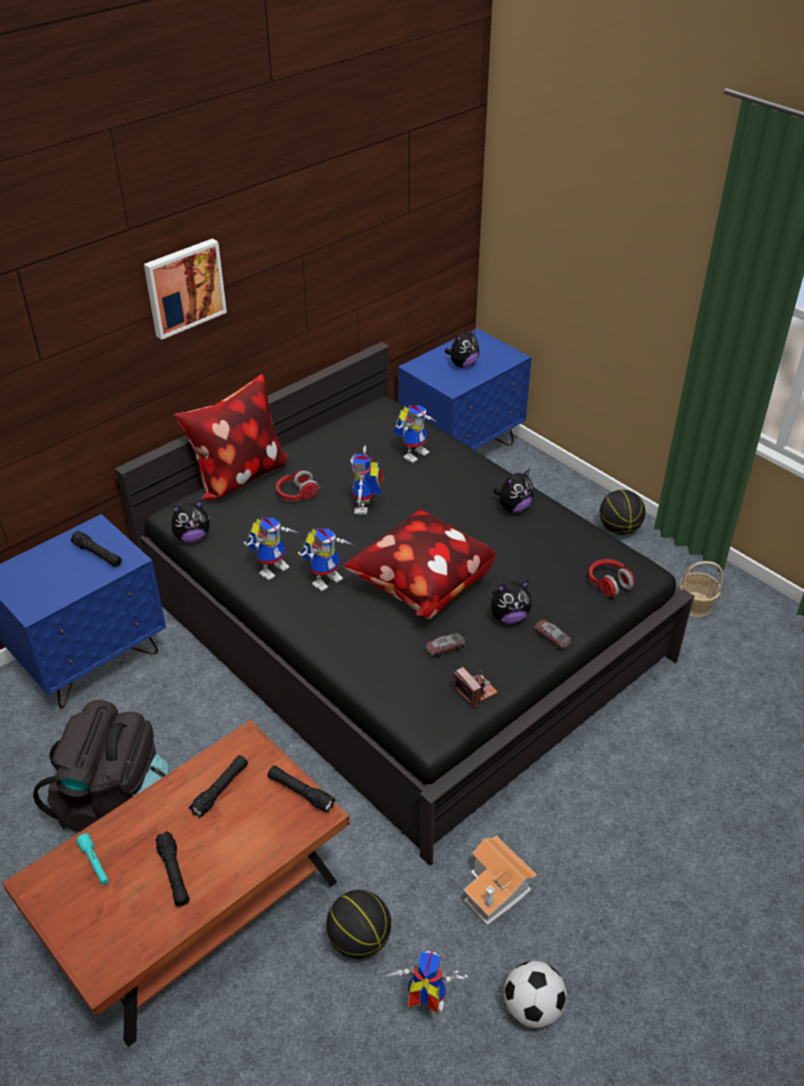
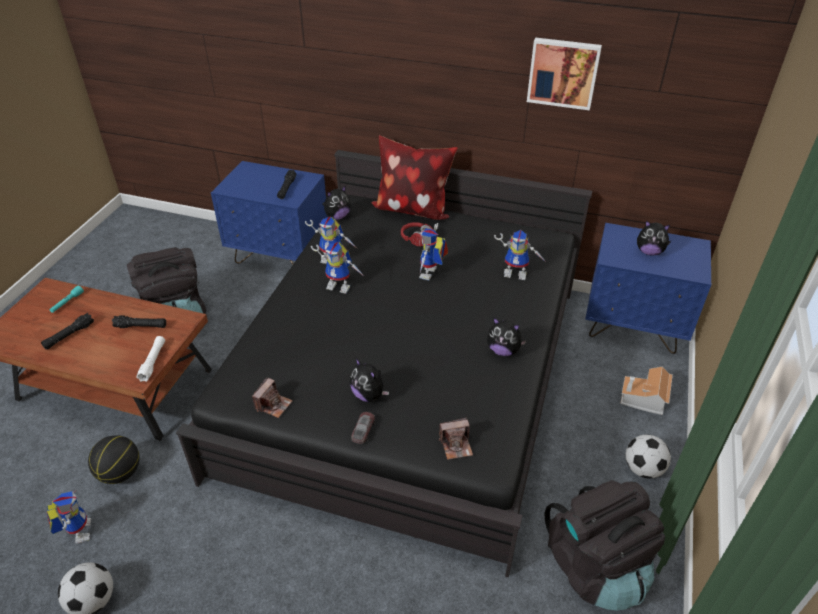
camera: 60 degrees right, 0 degrees up
picture [144,238,227,340] -> picture moved to [527,37,602,111]
plush toy [172,500,210,542] -> plush toy turned 75 degrees counterclockwise [322,185,351,220]
black flashlight [268,765,336,813] -> white flashlight [136,336,165,382]
pillow [343,509,496,619] -> none
toy robot [350,446,384,515] -> toy robot turned 45 degrees counterclockwise [419,223,449,280]
toy car [425,633,465,657] -> none
toy house [463,836,537,925] -> toy house moved to [620,366,673,415]
red headphones [589,559,635,597] -> camera [439,418,473,460]
basketball [600,490,646,535] -> football [626,435,671,479]
basket [679,561,723,617] -> black backpack [545,480,665,611]

